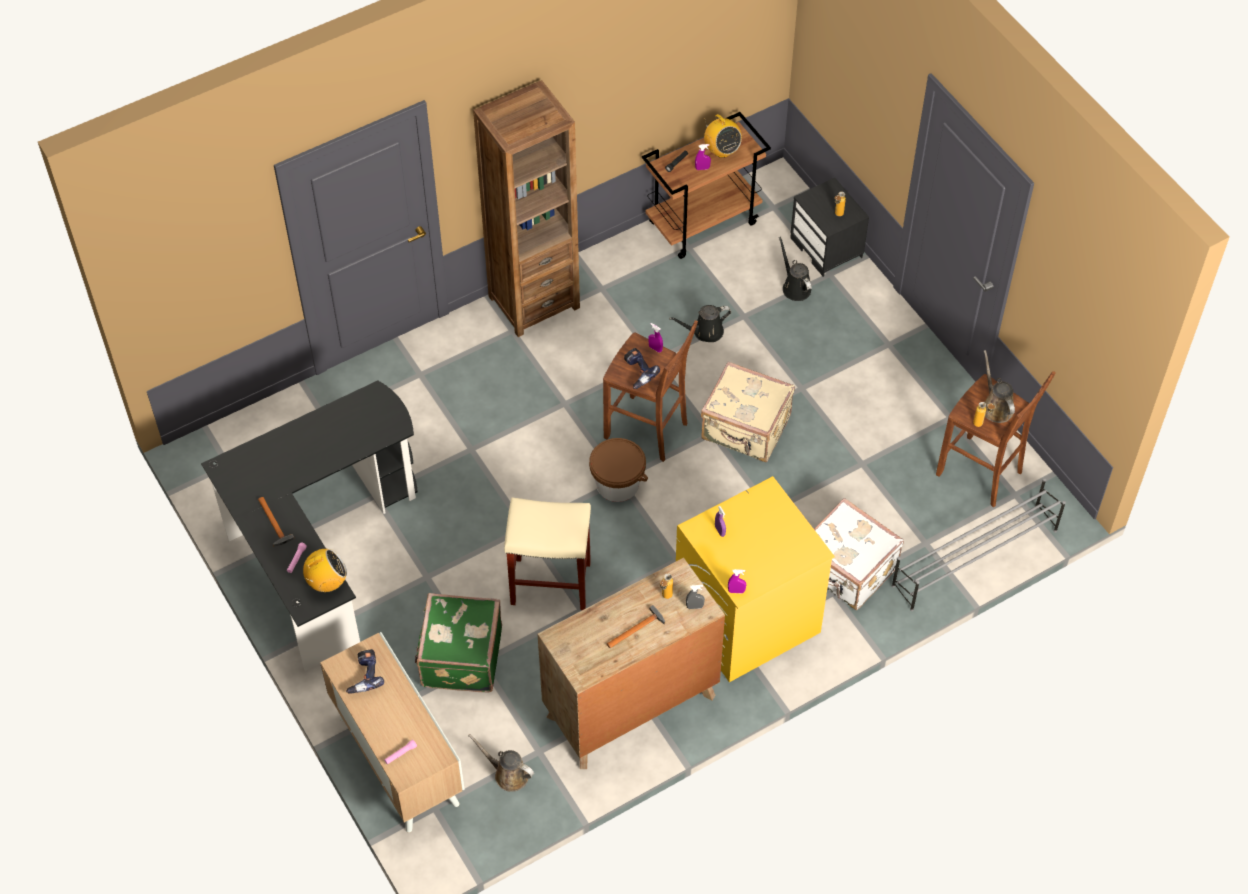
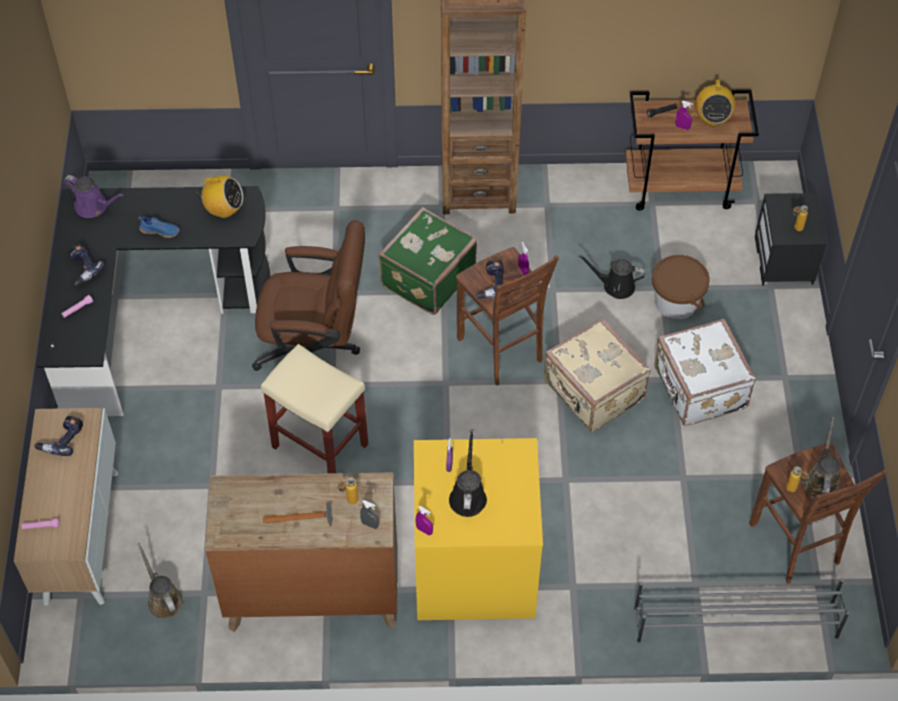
camera: 30 degrees right, 0 degrees up
hammer [258,497,294,547] -> power drill [68,243,105,286]
radio [303,549,347,592] -> radio moved to [196,175,243,218]
green suitcase [415,593,502,693] -> green suitcase moved to [378,207,478,315]
brown bucket [589,438,648,502] -> brown bucket moved to [652,255,710,320]
black watering can [779,237,812,301] -> black watering can moved to [449,429,487,517]
white suitcase [814,498,904,610] -> white suitcase moved to [654,319,756,426]
none -> purple watering can [64,175,124,218]
none -> blue shoe [138,216,180,238]
none -> brown office chair [252,220,365,371]

